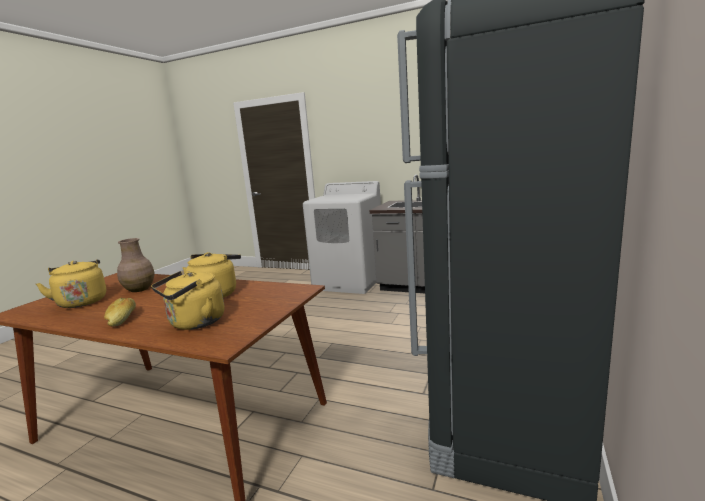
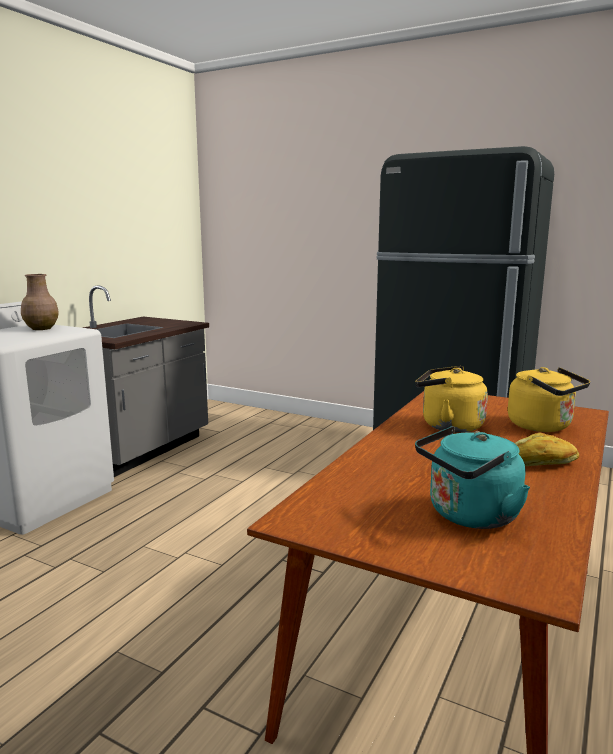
camera: 85 degrees left, 0 degrees up
yellow kettle [36,259,106,308] -> turquoise kettle [415,426,530,529]
brown vase [117,238,155,292] -> brown vase moved to [21,274,59,330]

